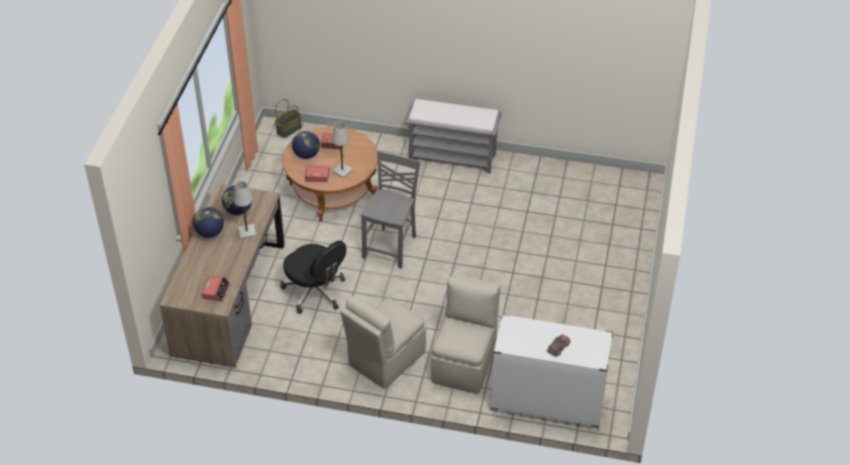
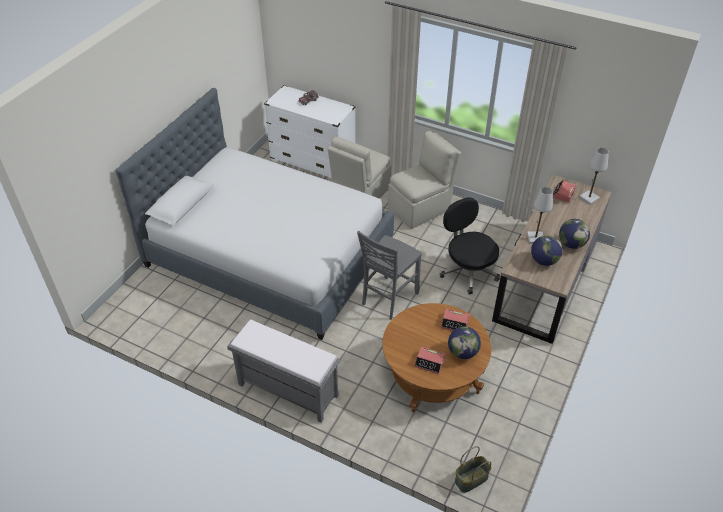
camera: 165 degrees left, 0 degrees up
white table lamp [332,122,353,178] -> white table lamp moved to [579,148,609,205]
none -> bed [115,88,394,340]

